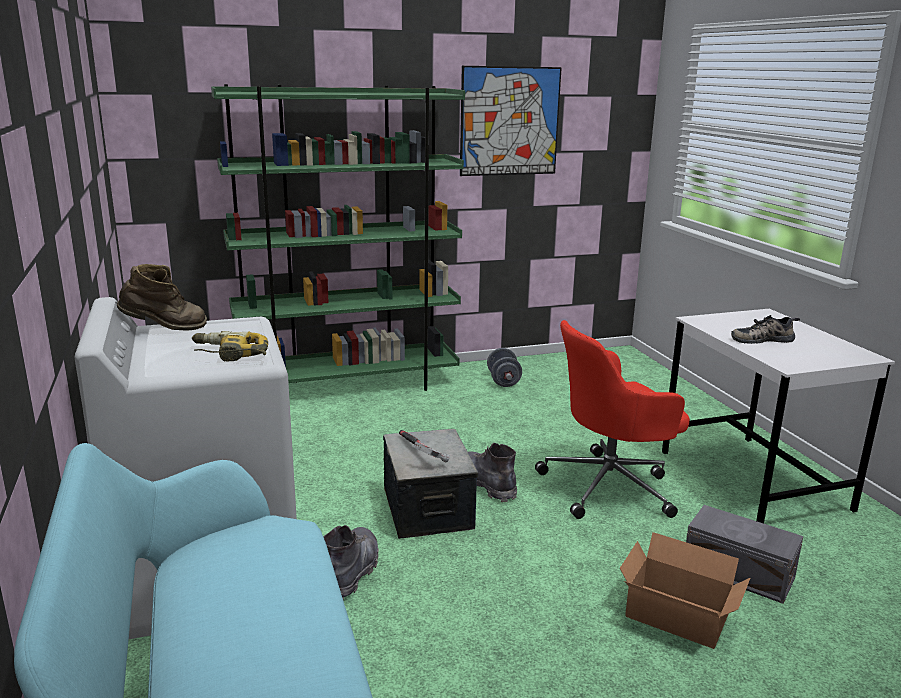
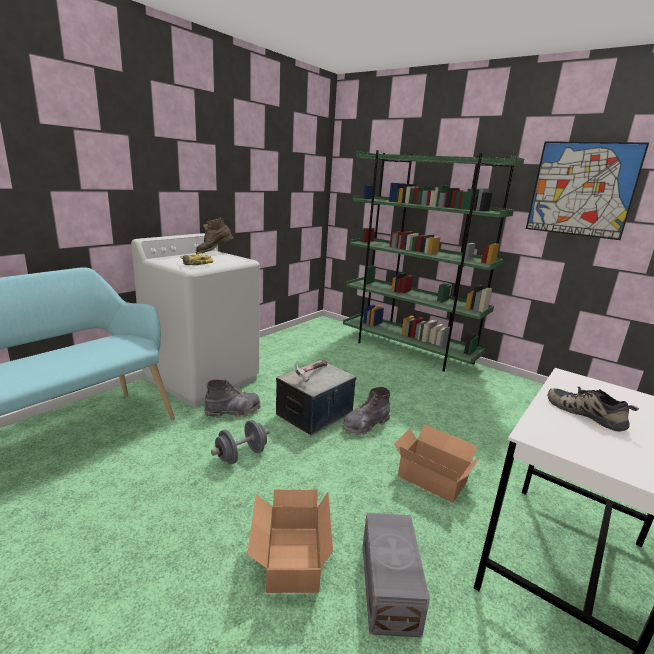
camera: 55 degrees right, 0 degrees up
brown boot [117,264,207,331] -> brown boot turned 105 degrees clockwise [196,217,234,253]
grey boot [468,443,517,502] -> grey boot turned 150 degrees counterclockwise [343,387,390,435]
grey dumbbell [487,348,522,387] -> grey dumbbell moved to [211,420,269,464]
red office chair [535,320,690,519] -> cardboard box [394,424,480,503]

